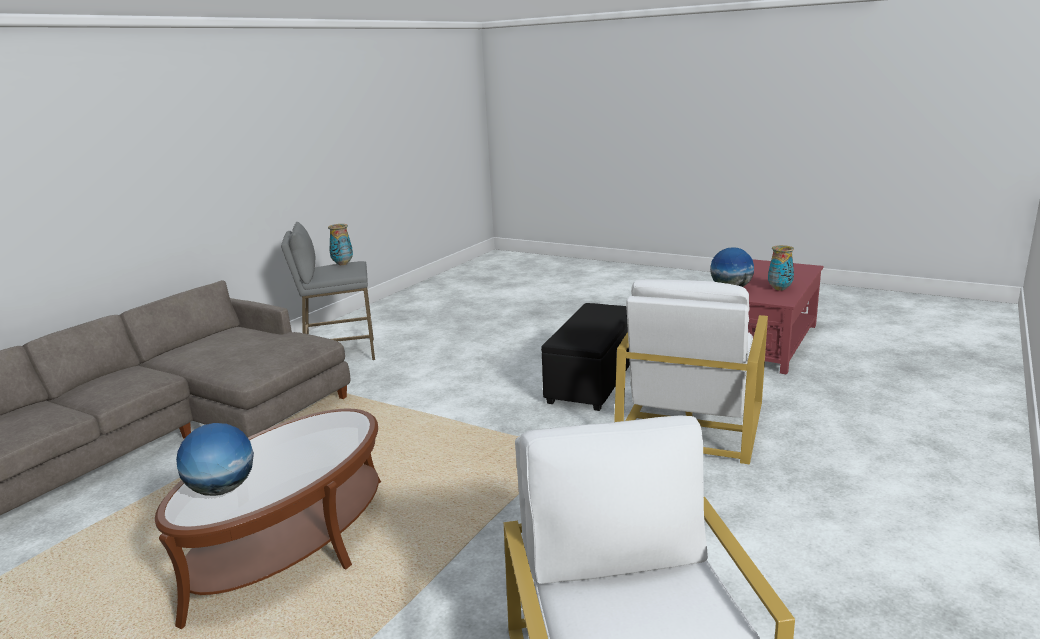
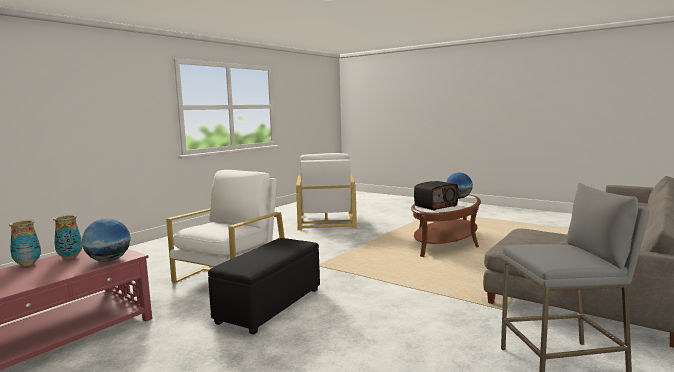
camera: 175 degrees left, 10 degrees down
vase [328,224,353,265] -> vase moved to [9,220,41,266]
none -> radio [414,181,458,210]

